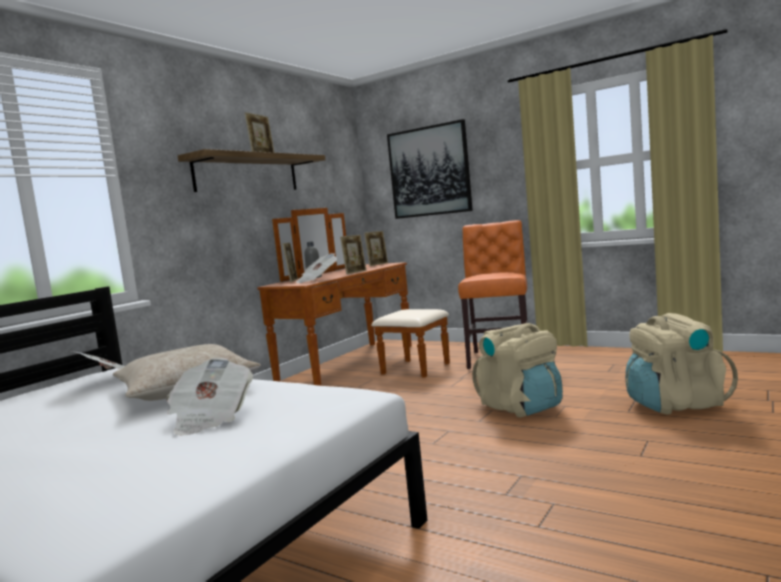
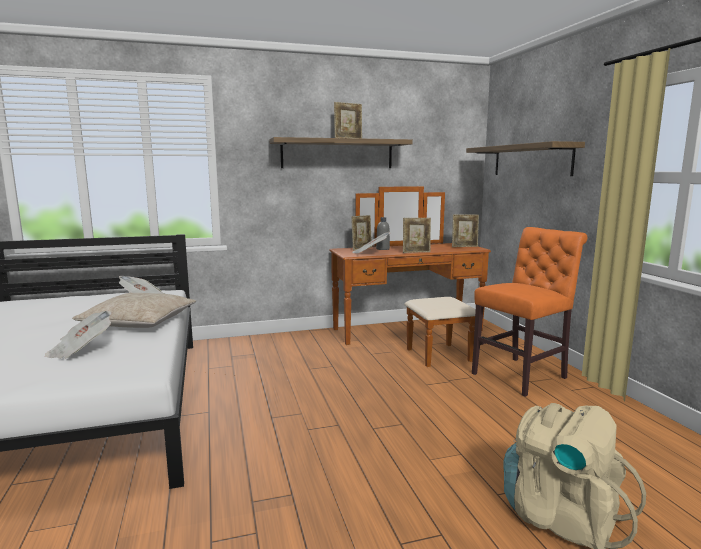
camera: 40 degrees right, 5 degrees up
picture [387,119,473,219] -> shelf [466,141,585,176]
beige backpack [472,323,563,417] -> none

